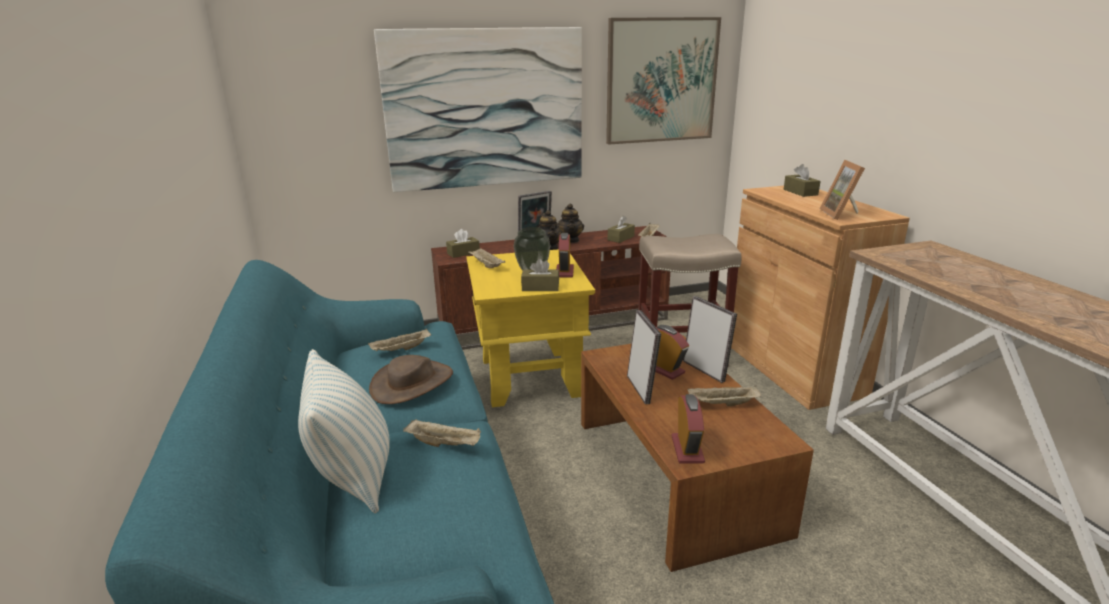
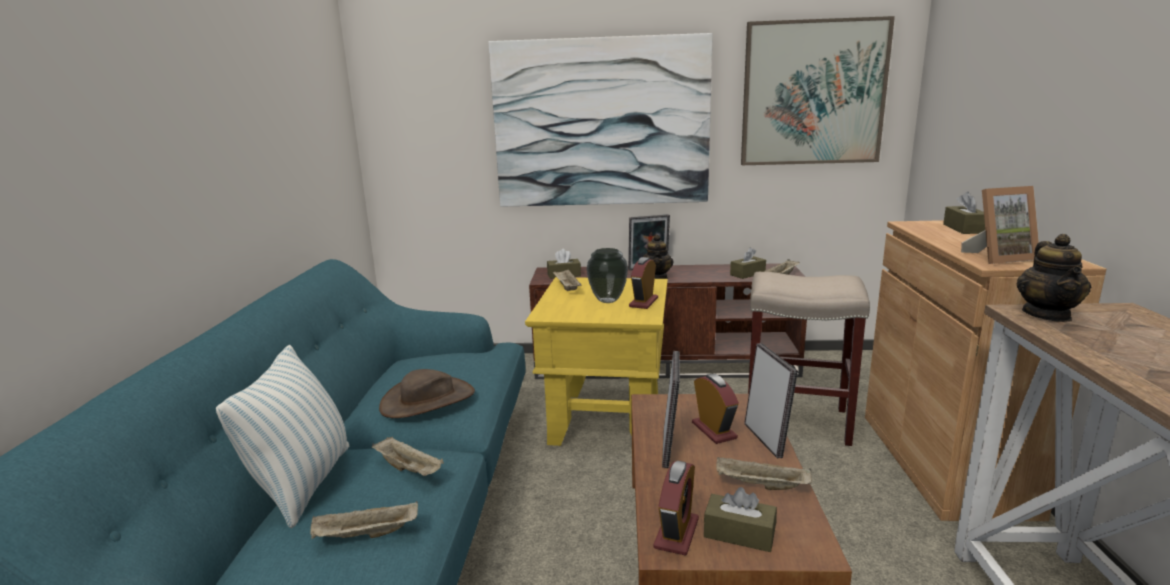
camera: 20 degrees right, 5 degrees down
beige tray [368,328,431,351] -> beige tray moved to [310,501,418,539]
brown tissue box [521,259,559,291] -> brown tissue box moved to [704,487,777,552]
teapot [557,203,584,243] -> teapot moved to [1017,234,1091,322]
picture frame [820,160,865,220] -> picture frame turned 120 degrees counterclockwise [961,186,1039,264]

